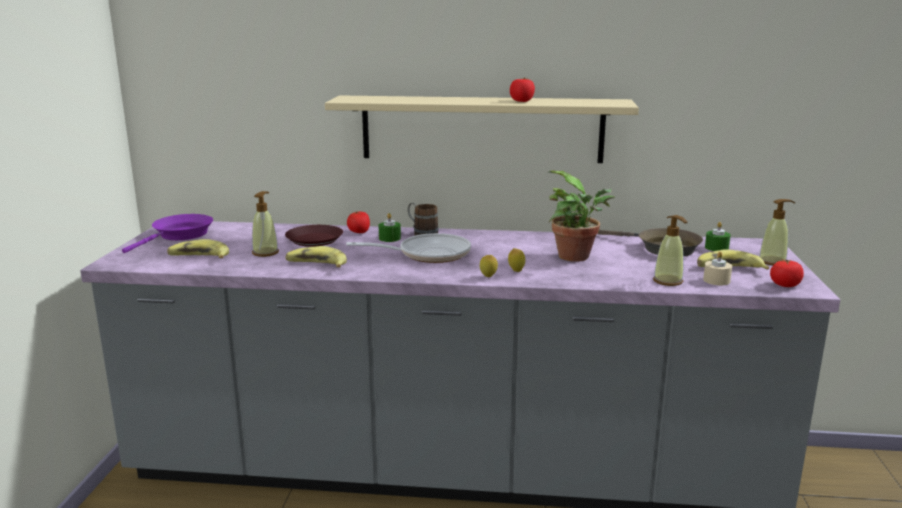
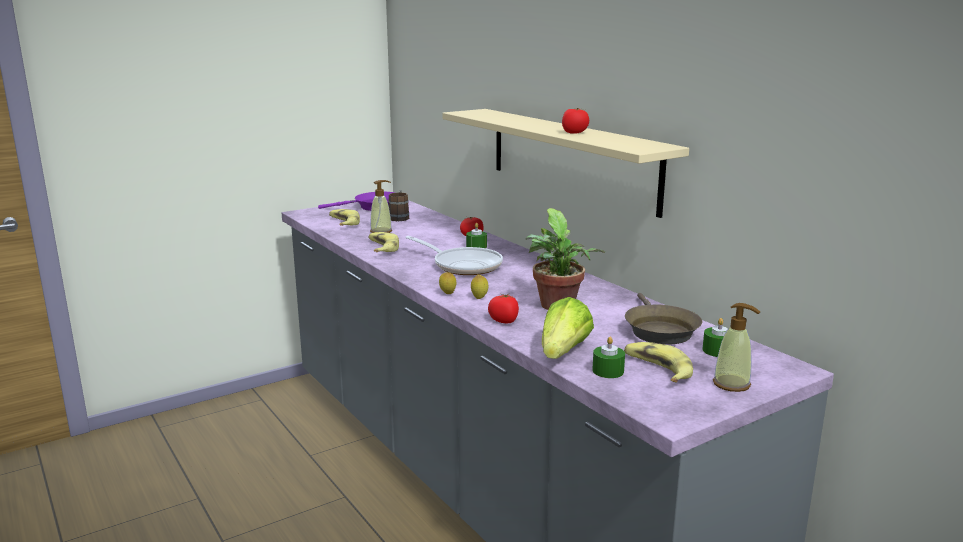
camera: 50 degrees right, 0 degrees up
brown plate [285,225,343,247] -> none
brown mug [408,203,438,236] -> brown mug moved to [388,190,409,221]
soap dispenser [653,215,687,286] -> lettuce [542,297,594,359]
beige candle [703,251,732,285] -> green candle [592,337,625,378]
tomato [770,259,804,287] -> tomato moved to [488,293,519,323]

